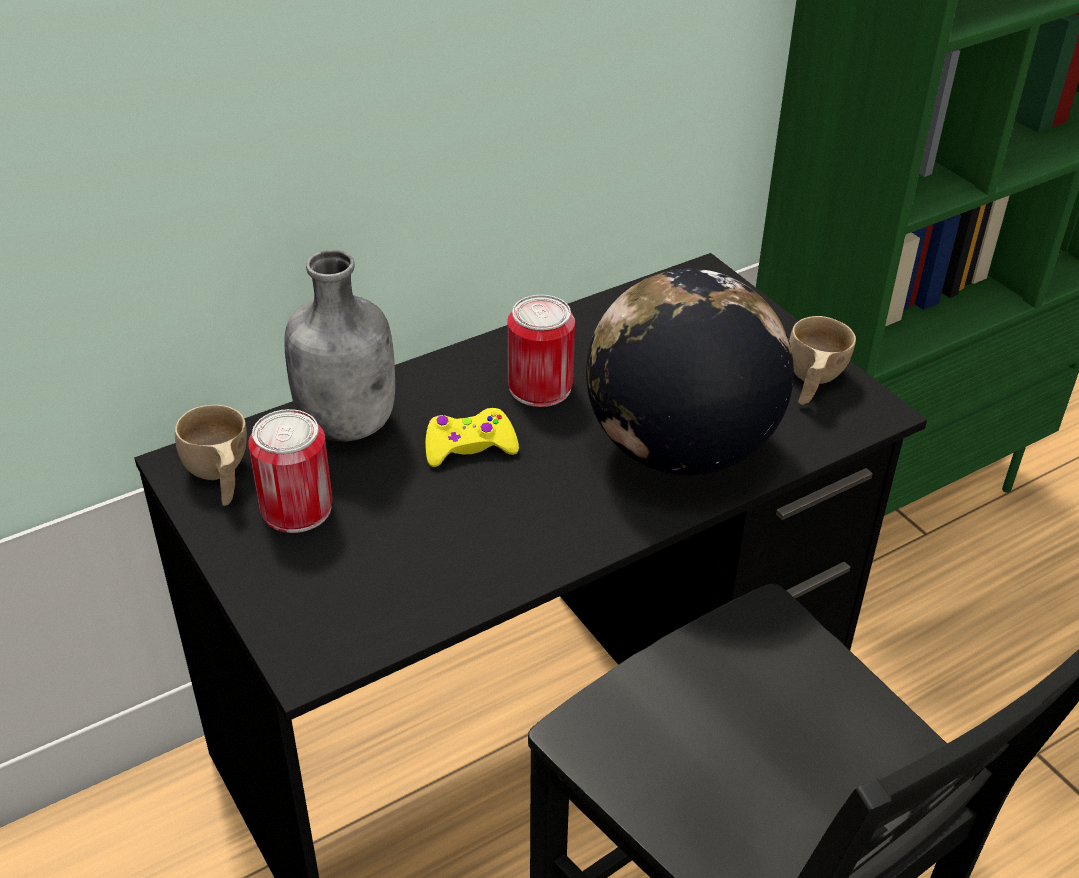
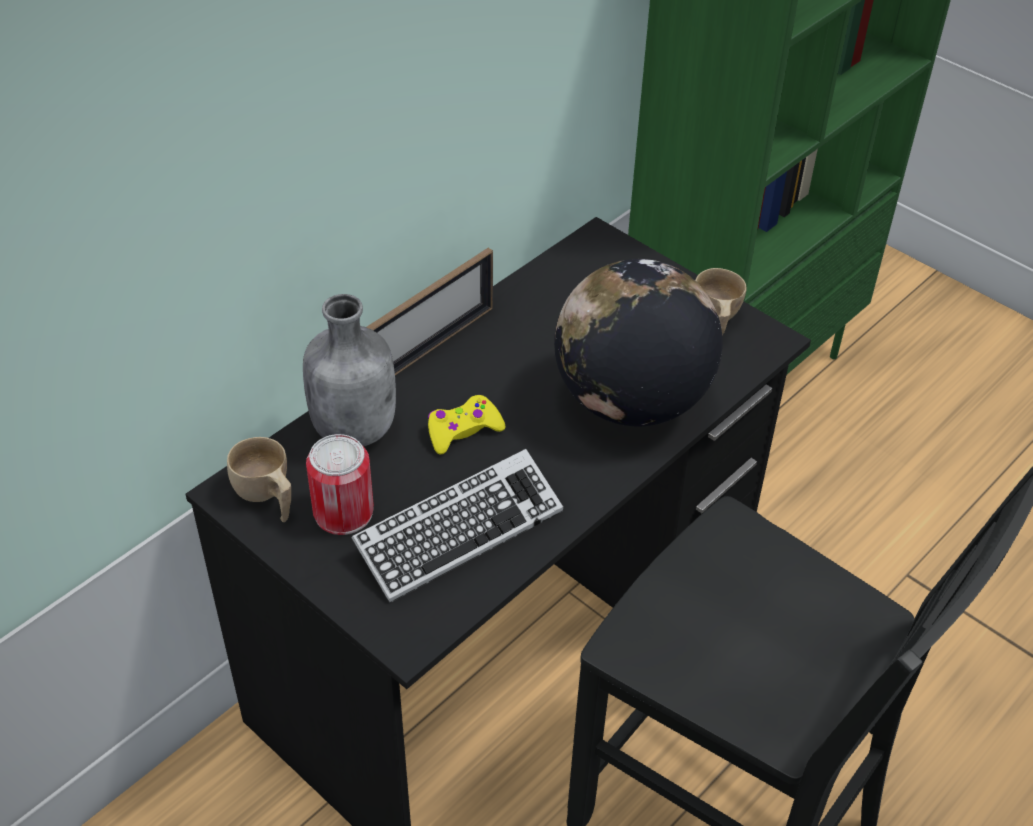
camera: 15 degrees left, 5 degrees up
can [507,295,575,407] -> none
none -> keyboard [352,449,563,603]
none -> picture frame [367,248,493,375]

